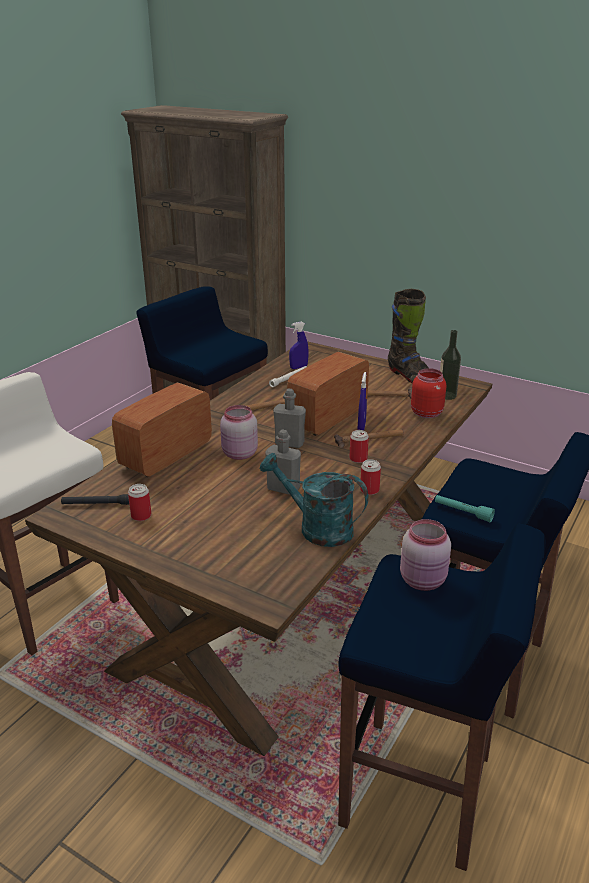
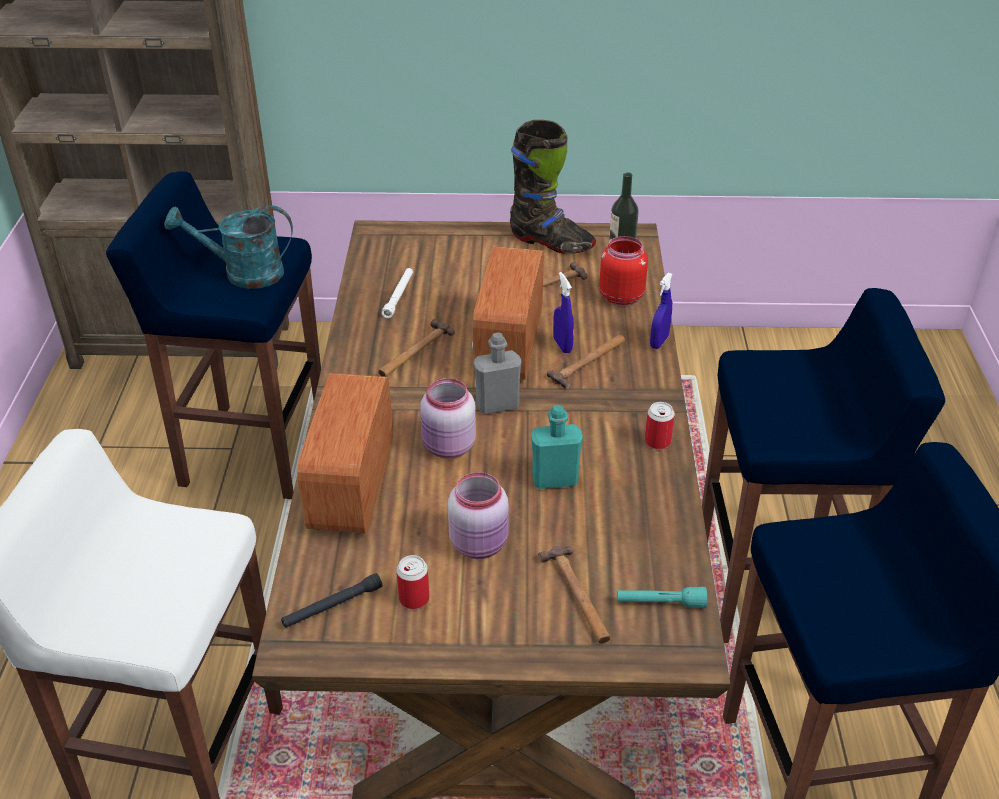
camera: 30 degrees left, 10 degrees up
turquoise watering can [260,453,369,547] -> turquoise watering can moved to [164,205,293,289]
grey bottle [265,429,301,495] -> turquoise bottle [531,405,583,489]
blue spray bottle [289,321,309,369] -> blue spray bottle moved to [650,273,673,349]
can [349,430,369,463] -> none
pink jar [400,519,451,591] -> pink jar moved to [448,472,509,559]
turquoise flashlight [435,495,495,522] -> turquoise flashlight moved to [617,587,707,608]
none -> hammer [538,546,610,644]

